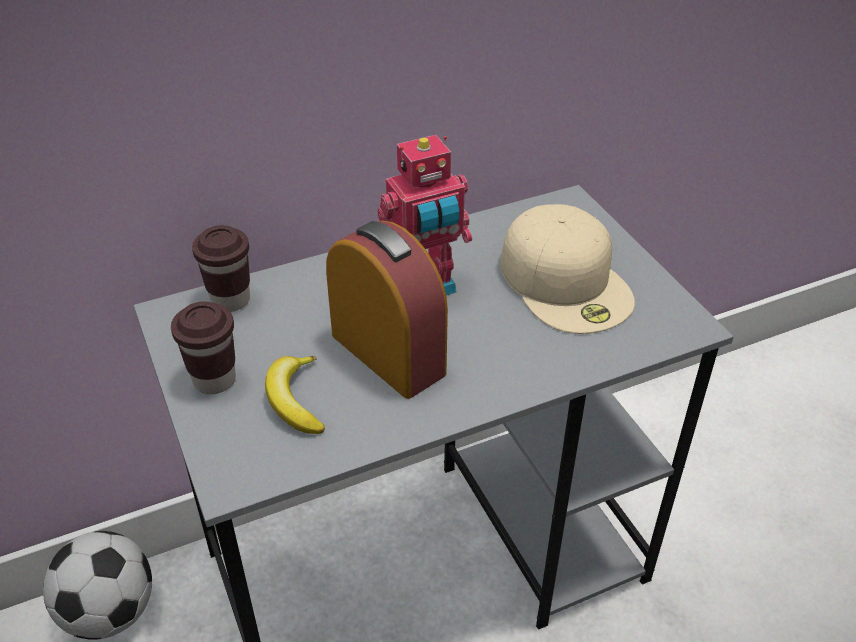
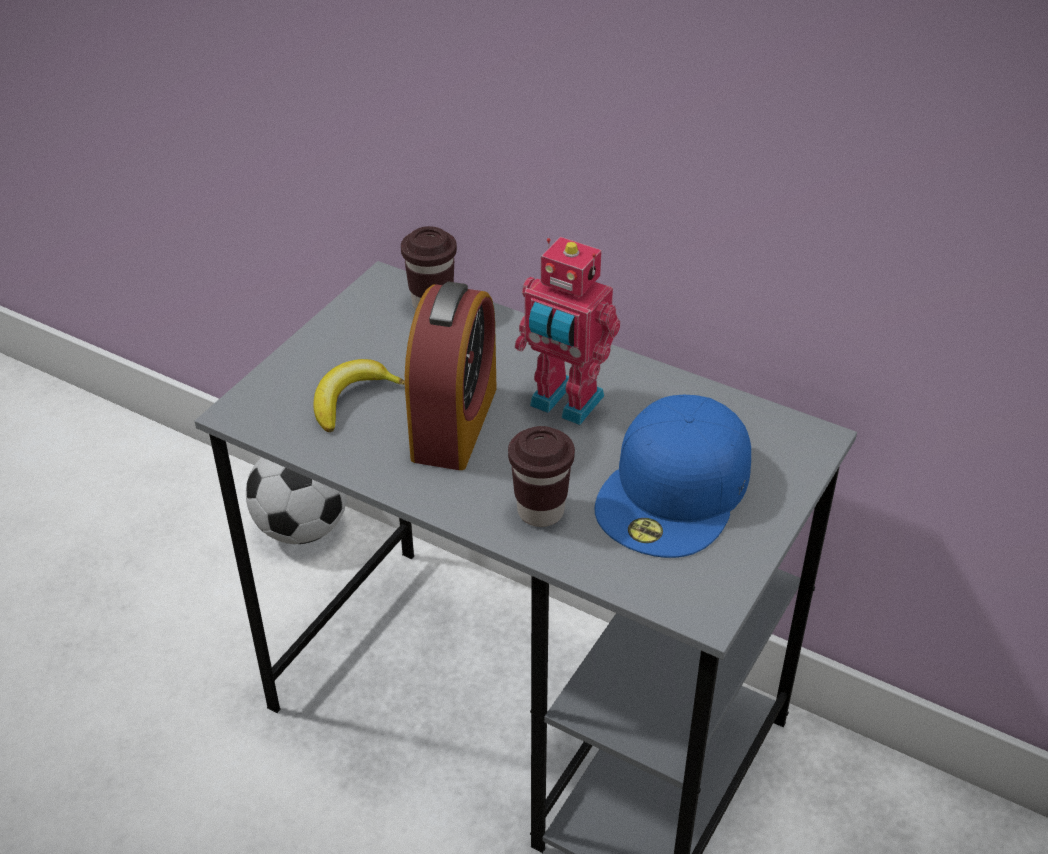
camera: 55 degrees right, 0 degrees up
brown cup [171,302,236,394] -> brown cup moved to [508,426,575,527]
beige cap [501,204,635,334] -> blue cap [595,395,751,558]

